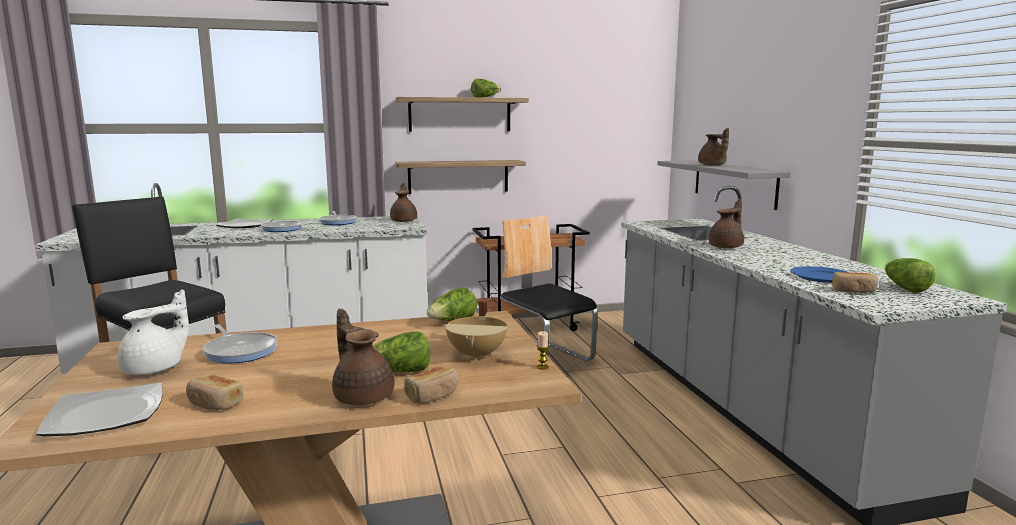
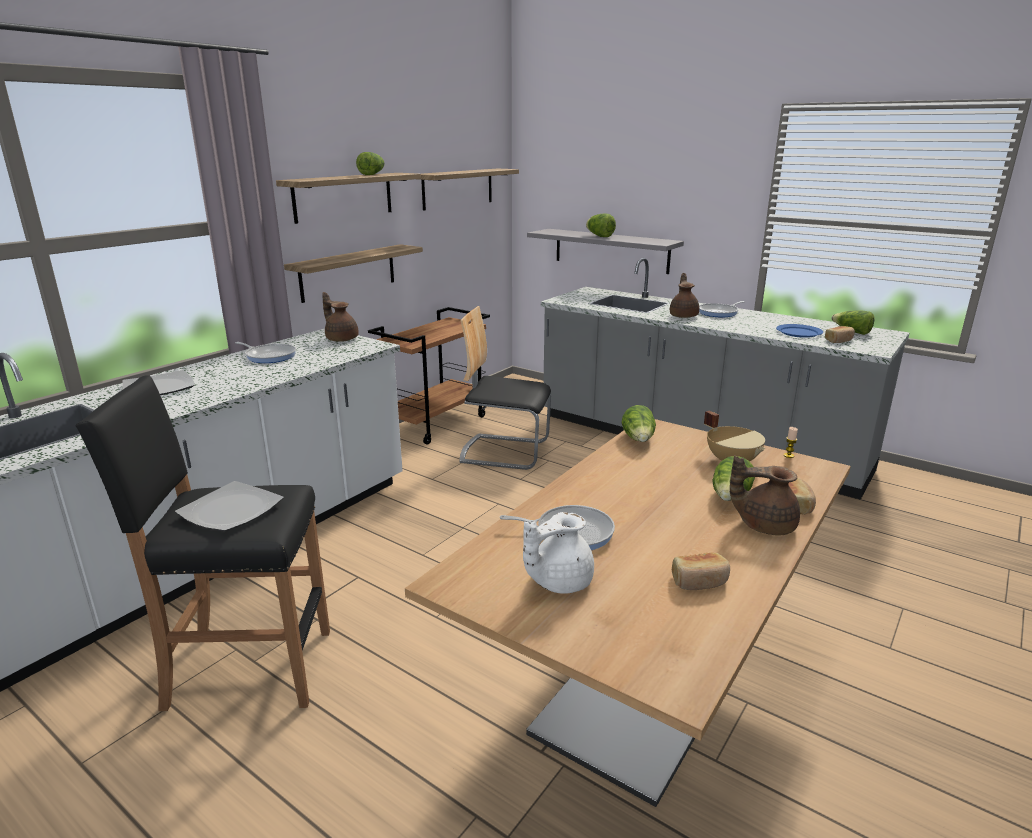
camera: 40 degrees left, 10 degrees up
plate [36,383,163,436] -> plate moved to [175,481,284,531]
white teapot [118,289,189,375] -> white teapot turned 120 degrees counterclockwise [523,512,594,594]
frying pan [261,221,320,232] -> frying pan moved to [699,301,745,317]
brown teapot [698,128,729,165] -> lettuce [586,214,616,237]
none -> shelf [418,169,519,211]

